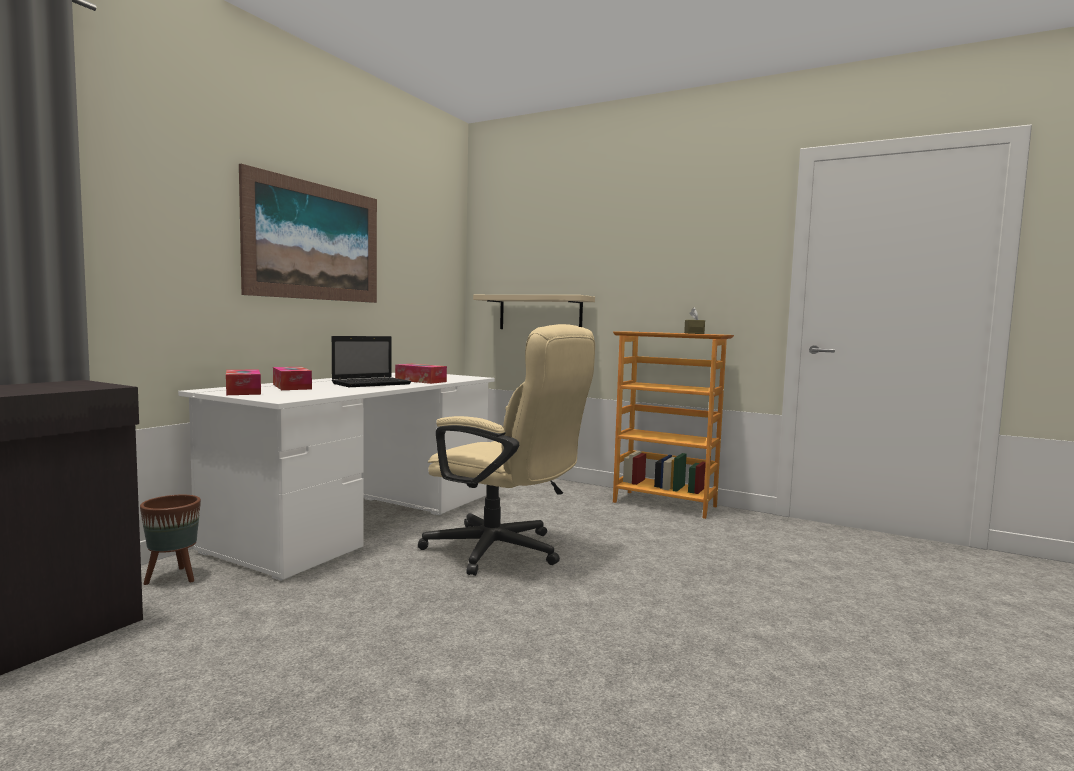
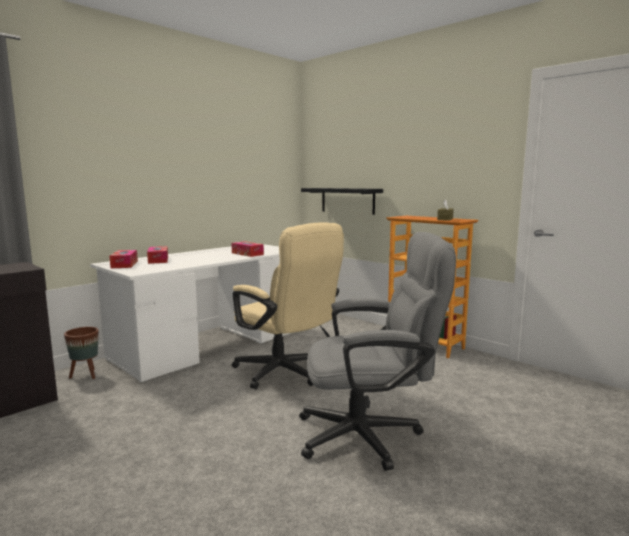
camera: 15 degrees right, 5 degrees up
picture [239,164,377,303] -> none
laptop [332,336,411,387] -> none
beige shelf [473,295,595,329] -> black shelf [301,188,383,215]
none -> grey office chair [299,232,456,471]

